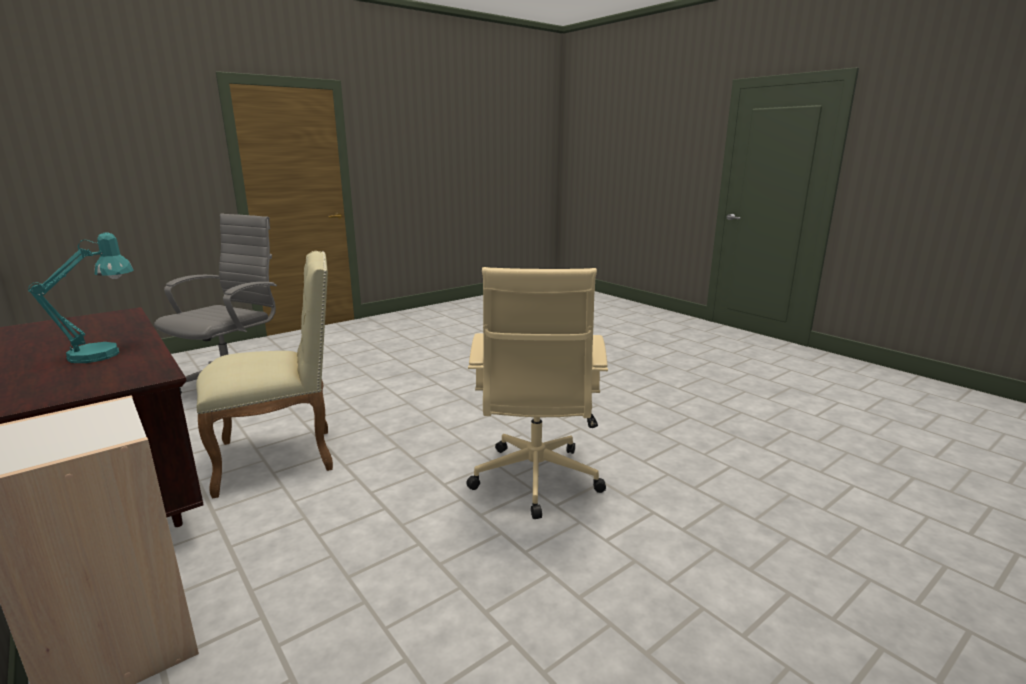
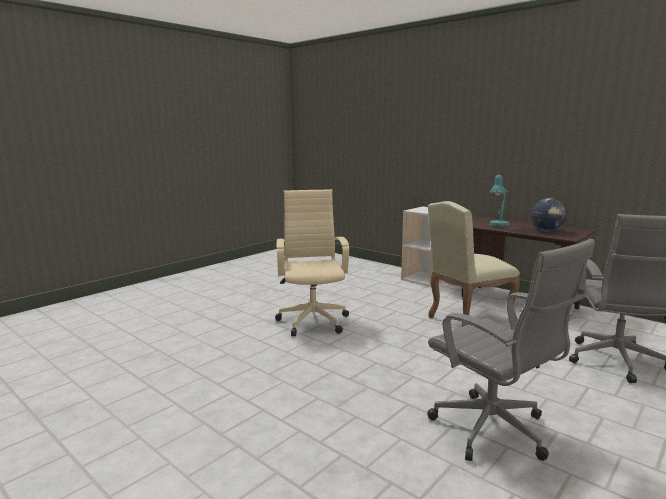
camera: 170 degrees right, 5 degrees down
none -> grey office chair [427,239,595,461]
none -> globe [530,198,566,231]

